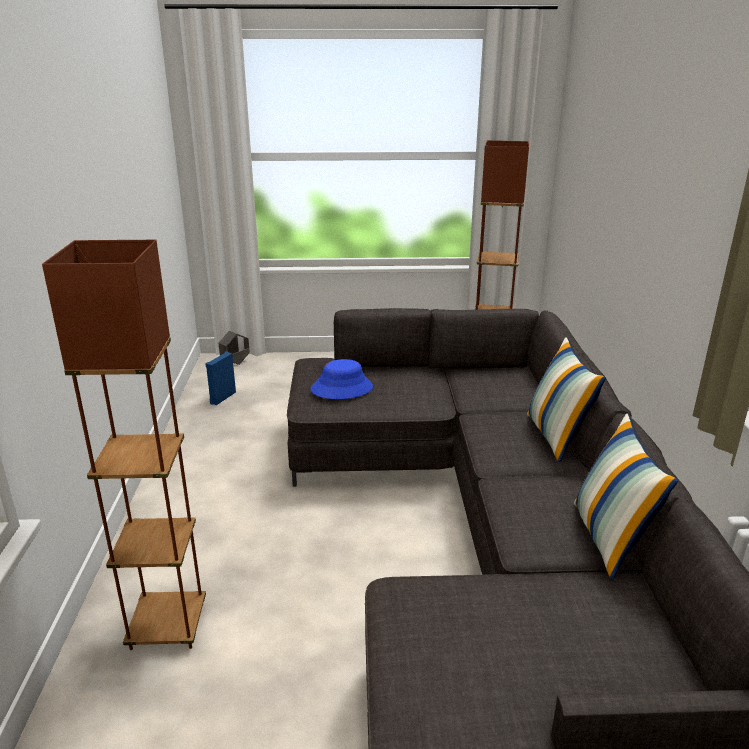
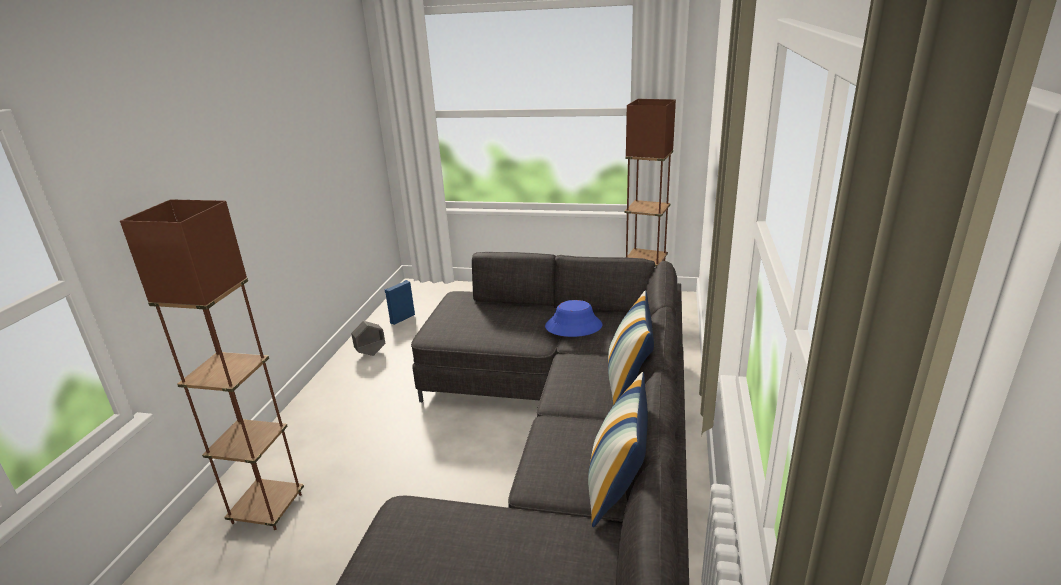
camera: 15 degrees right, 0 degrees up
grey planter [219,331,250,365] -> grey planter moved to [351,321,385,356]
blue hat [311,359,373,399] -> blue hat moved to [545,300,603,337]

